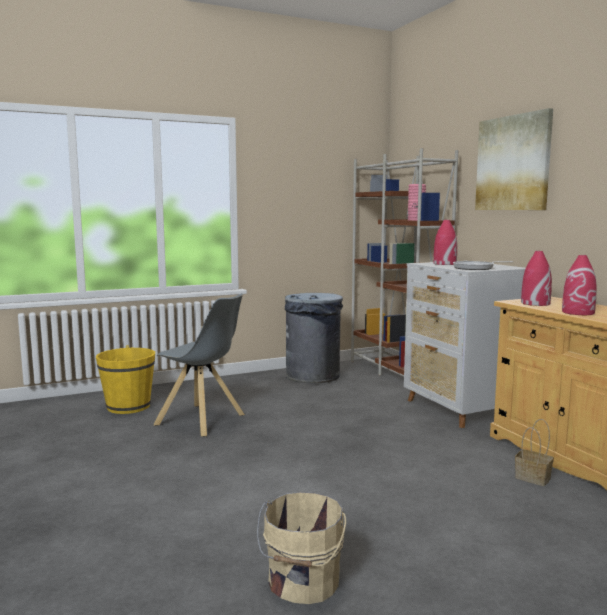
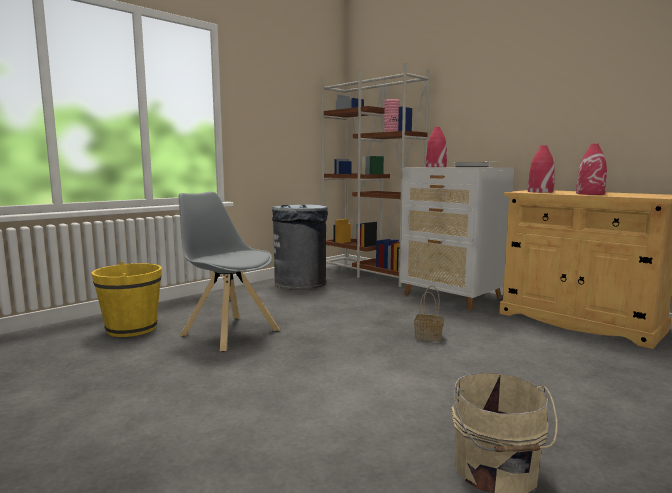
camera: 20 degrees left, 0 degrees up
grey chair [154,293,245,437] -> grey chair turned 150 degrees counterclockwise [179,192,280,352]
picture [475,108,553,210] -> none
basket [515,419,554,486] -> basket moved to [414,285,444,342]

